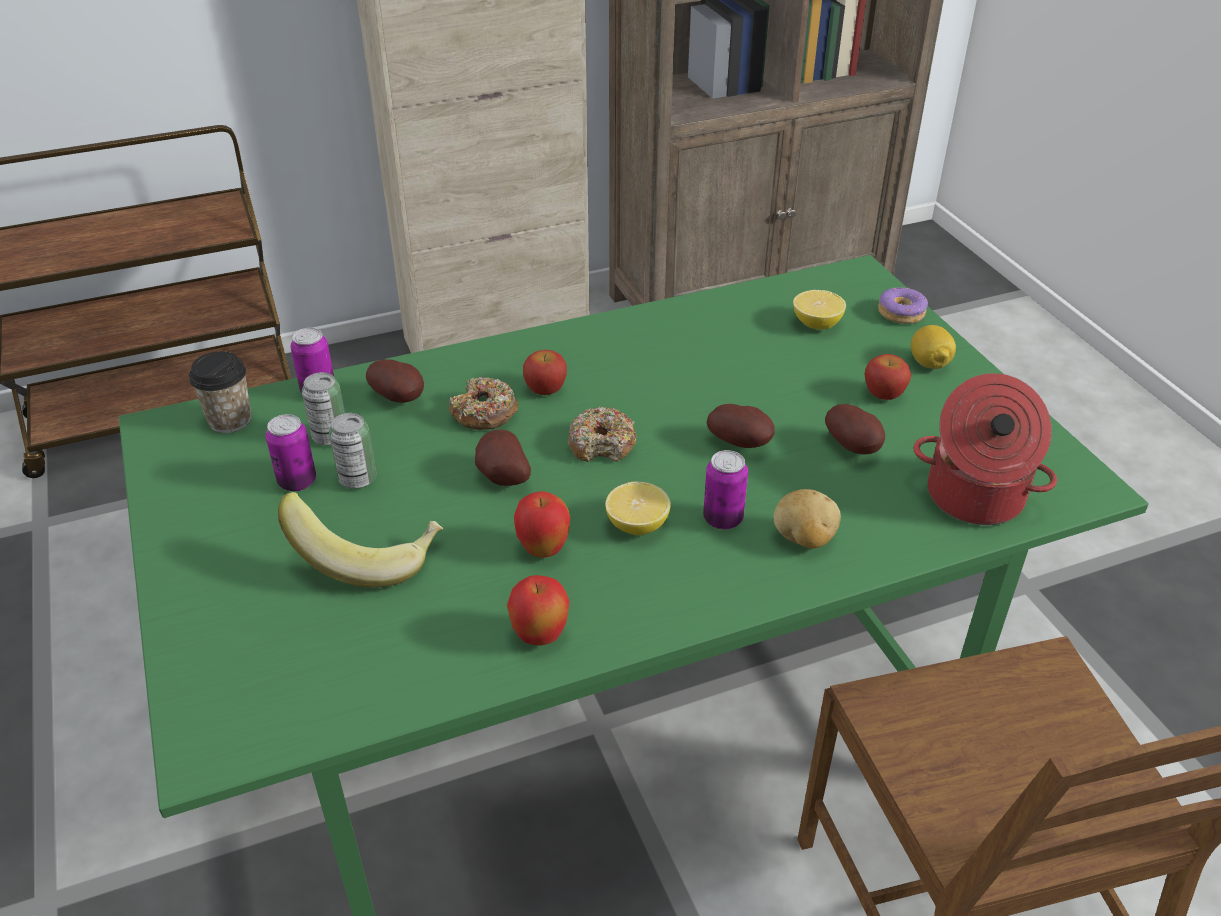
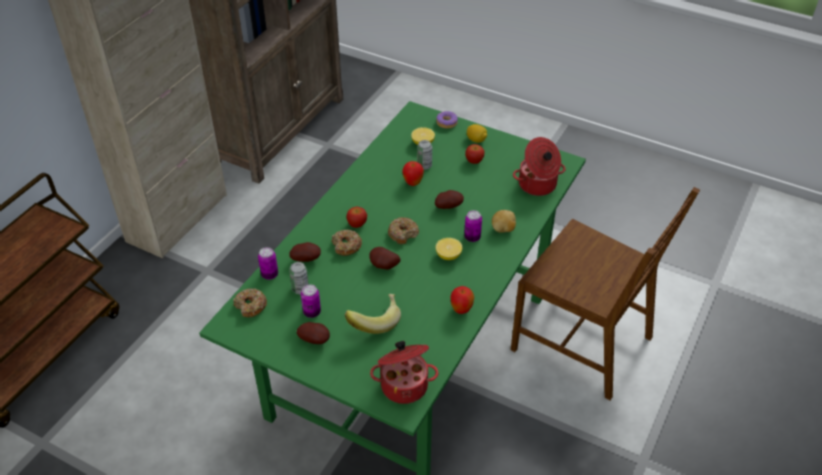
camera: 40 degrees left, 5 degrees up
cup [189,351,251,433] -> donut [233,288,267,318]
can [329,413,377,489] -> can moved to [417,140,432,170]
apple [514,491,570,558] -> apple moved to [402,161,424,186]
potato [825,404,885,455] -> potato moved to [297,322,330,344]
none -> cooking pot [370,341,438,404]

